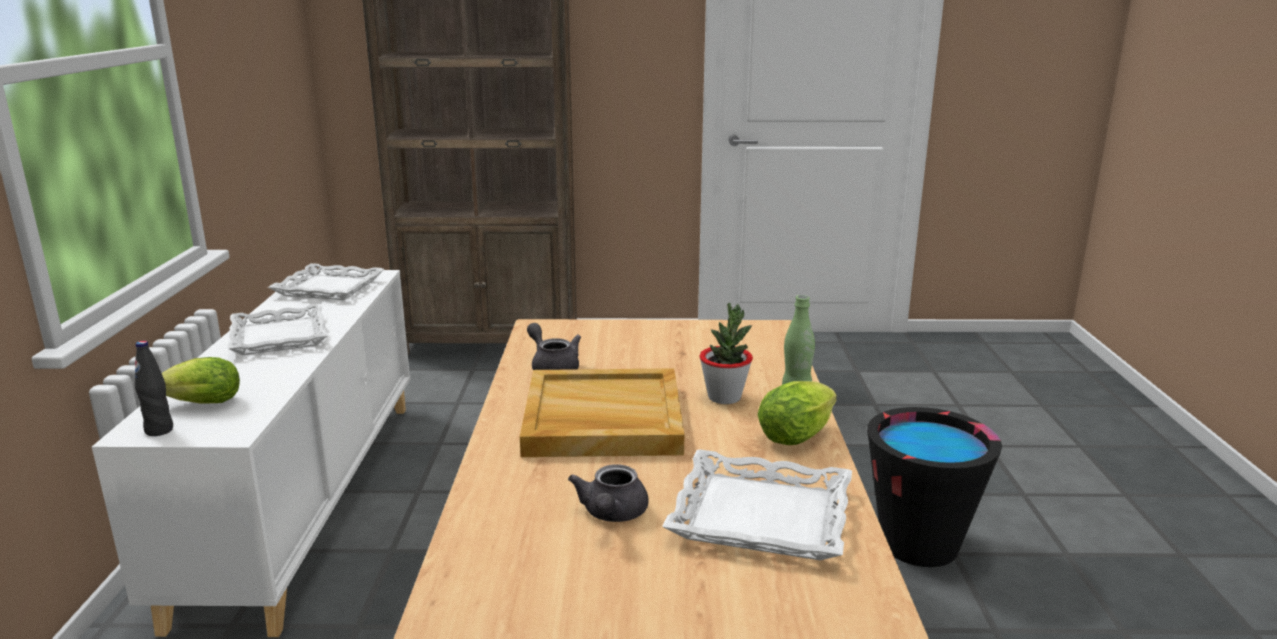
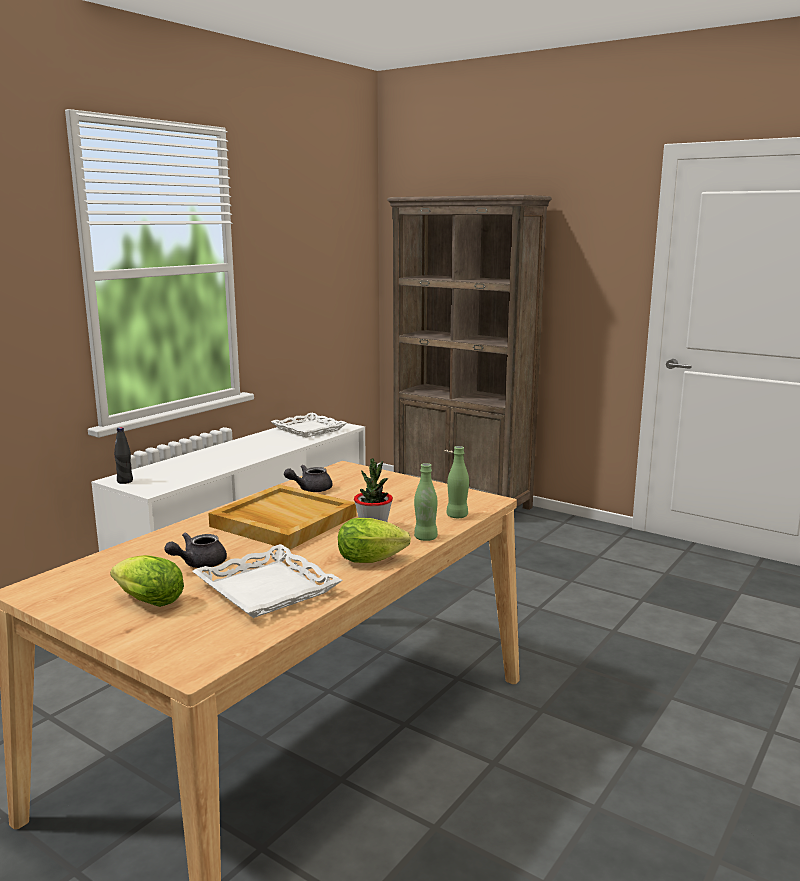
camera: 35 degrees right, 5 degrees down
lettuce [162,357,240,404] -> lettuce moved to [110,555,184,607]
white tray [228,304,328,355] -> none
grey teapot [527,323,581,370] -> grey teapot turned 120 degrees counterclockwise [284,465,332,492]
black bucket [867,407,1002,567] -> none
none -> green bottle [446,446,469,518]

